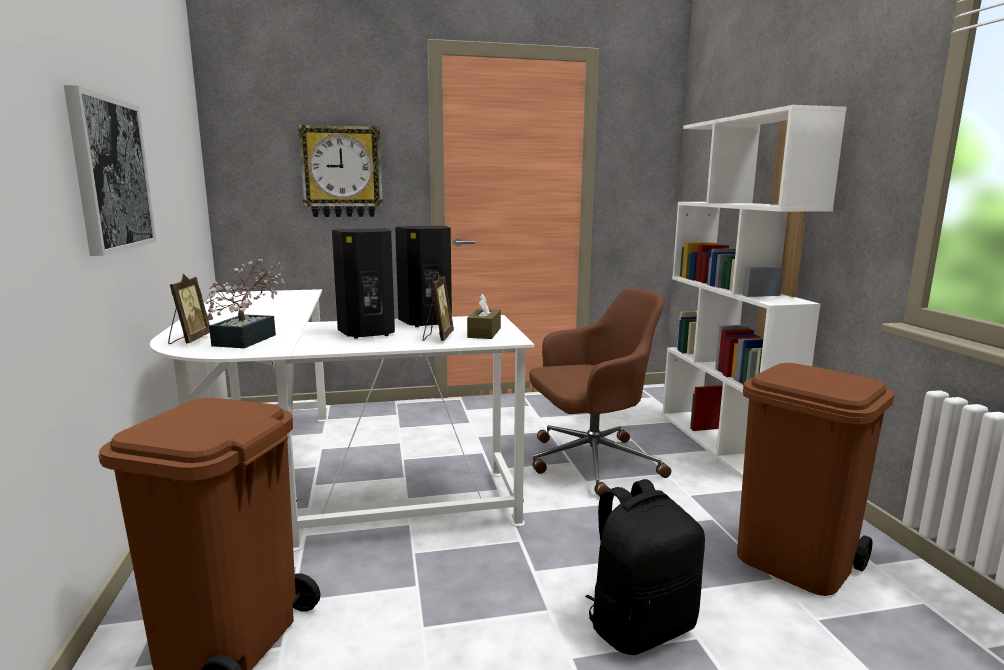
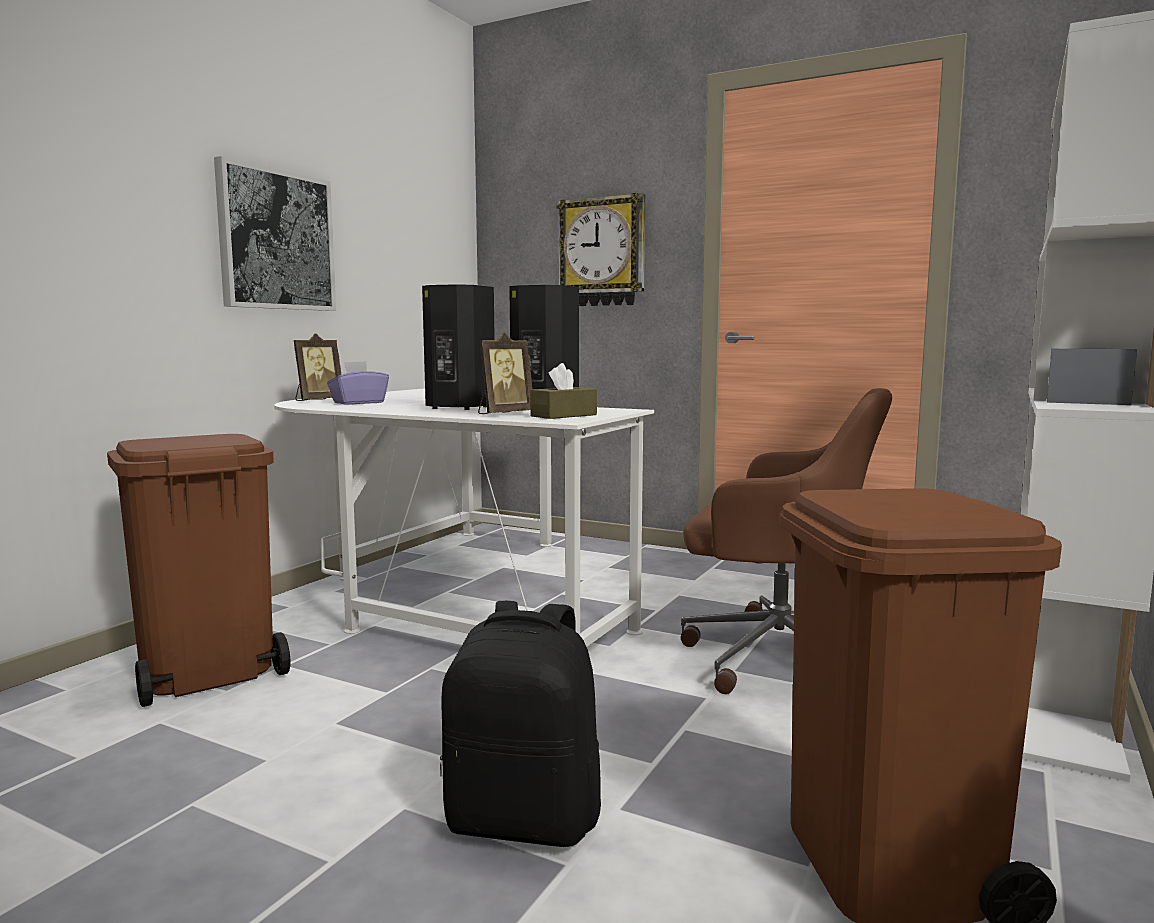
camera: 40 degrees right, 5 degrees down
potted plant [205,259,286,348] -> purple tissue box [327,361,389,405]

